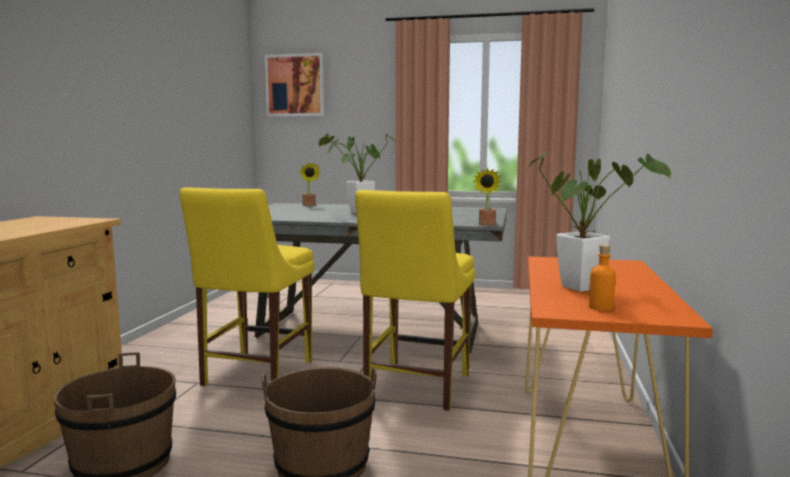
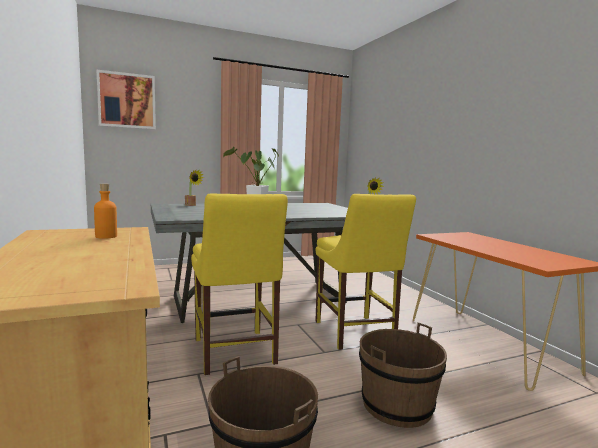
camera: 35 degrees left, 0 degrees up
potted plant [526,152,671,292] -> none
orange bottle [589,245,616,311] -> orange bottle moved to [94,183,117,239]

